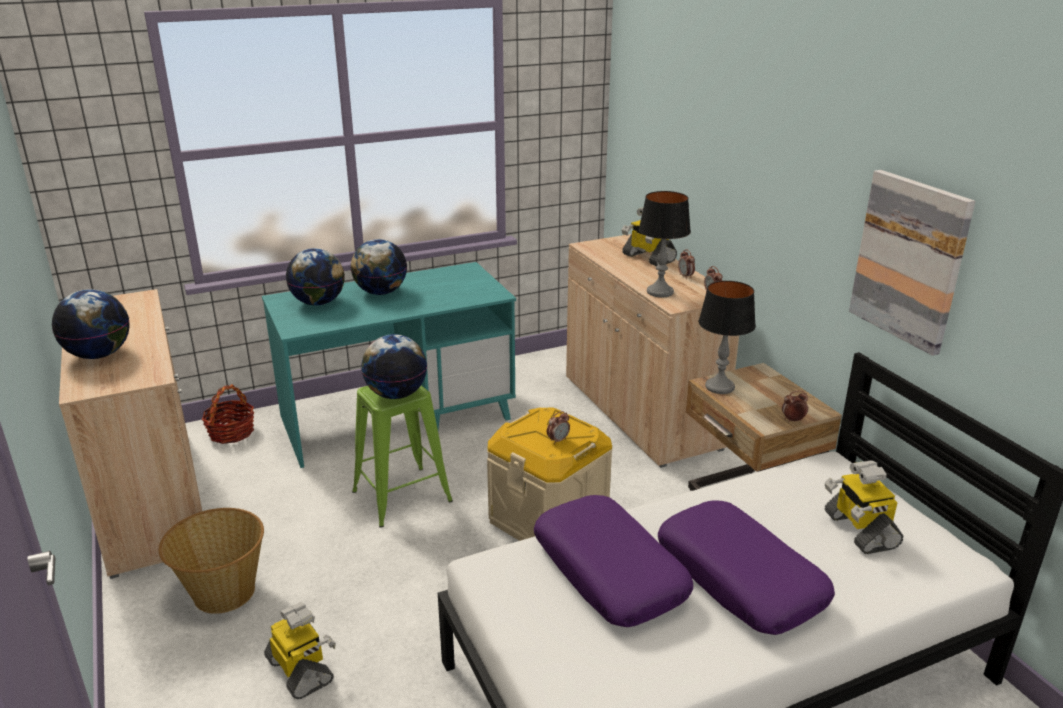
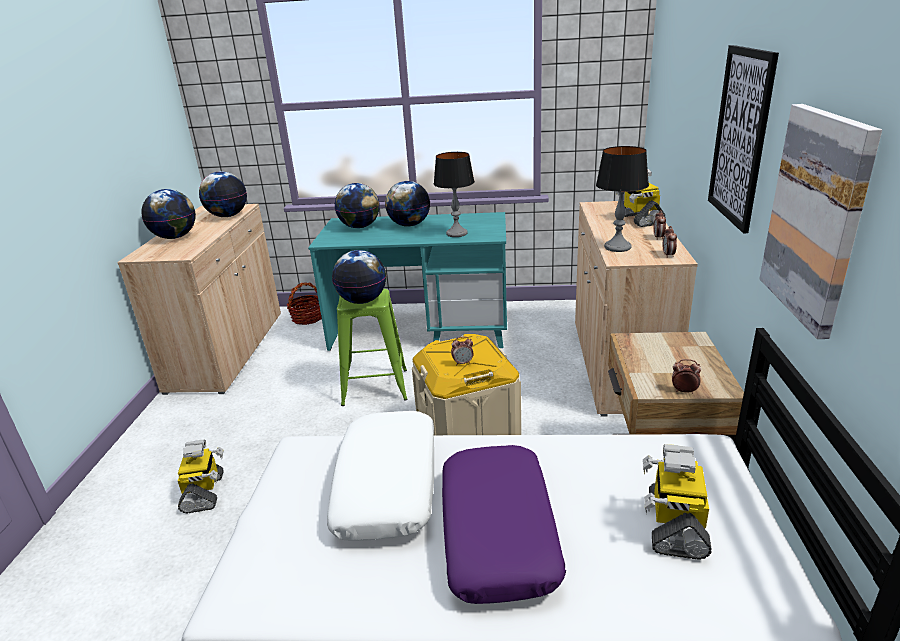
camera: 30 degrees right, 0 degrees up
basket [159,508,264,614] -> none
purple pillow [534,495,693,627] -> white pillow [327,411,434,541]
table lamp [699,281,756,394] -> table lamp moved to [434,152,475,237]
none -> globe [199,171,247,217]
none -> picture [708,45,779,233]

